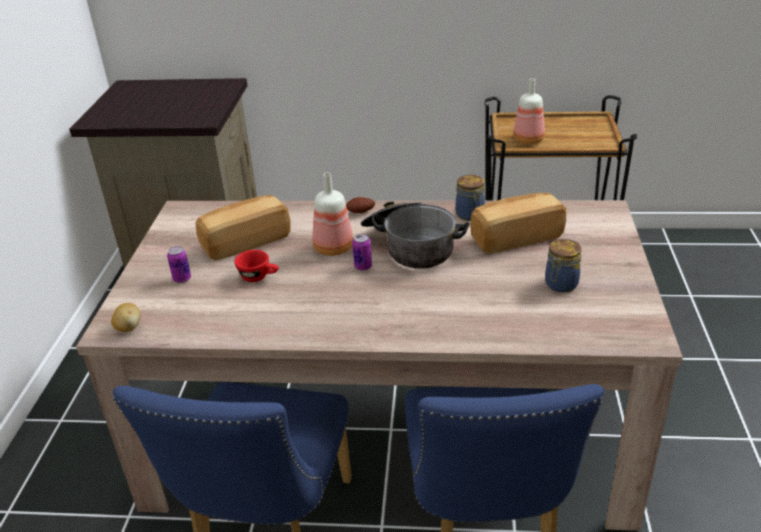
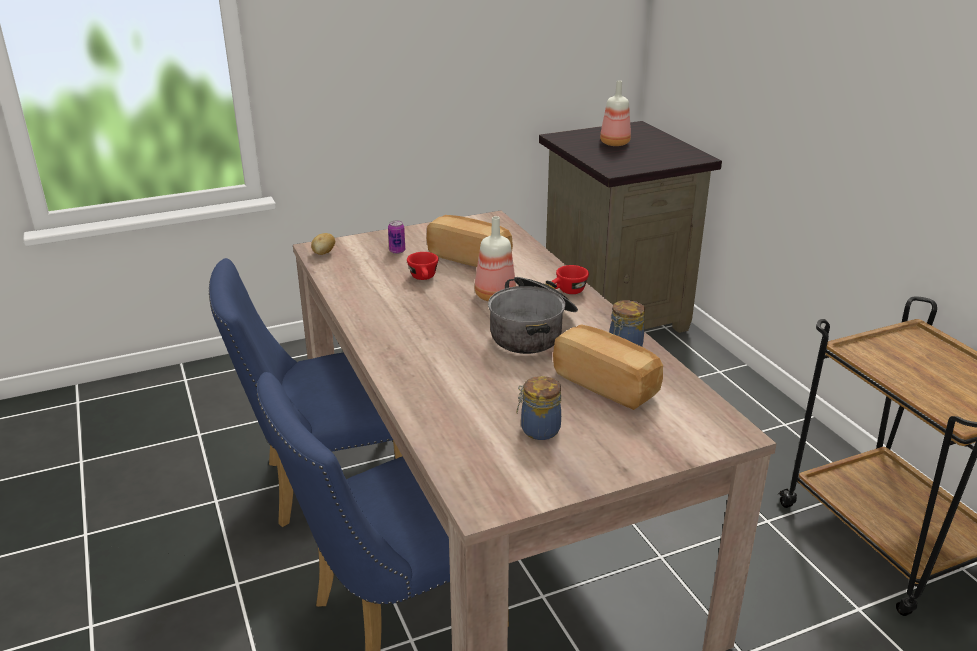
camera: 60 degrees right, 5 degrees down
potato [346,197,375,213] -> red cup [551,265,589,294]
can [352,234,372,271] -> none
bottle [513,78,545,144] -> bottle moved to [600,80,631,146]

